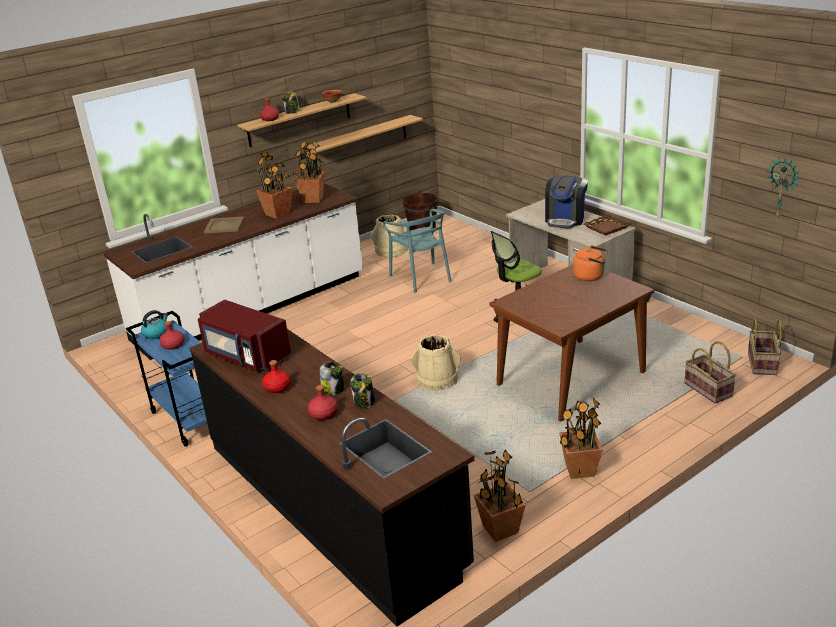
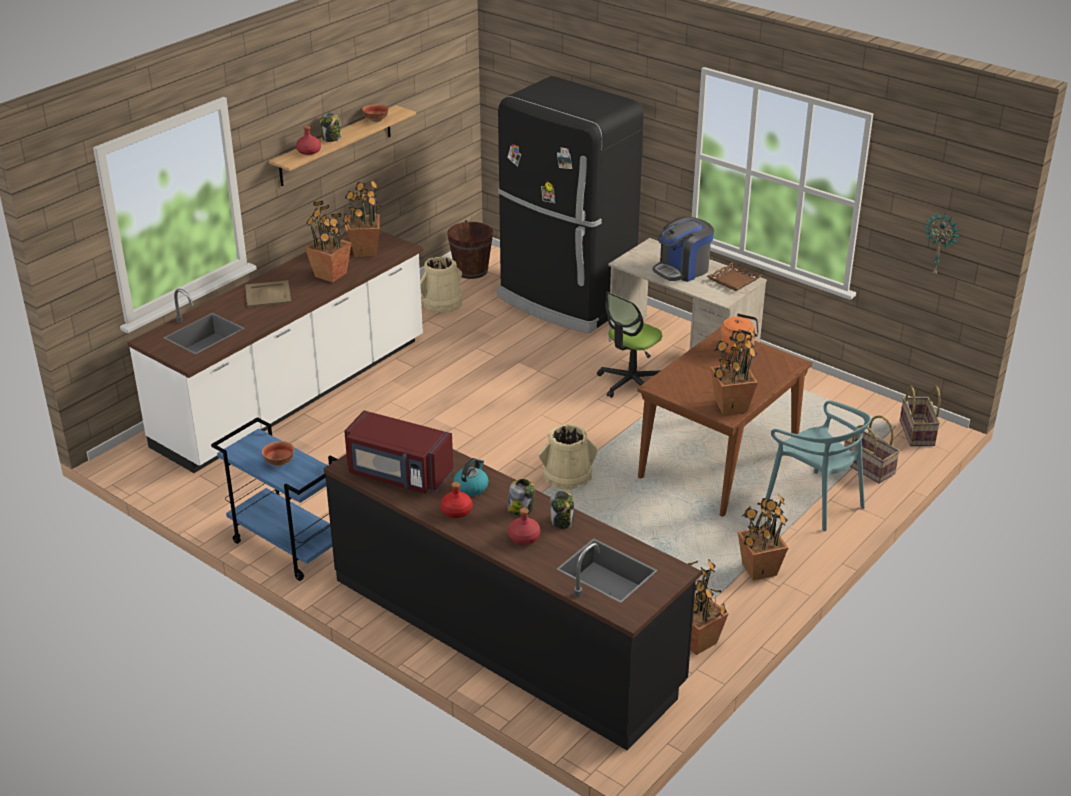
camera: 15 degrees left, 5 degrees up
kettle [141,310,168,339] -> kettle moved to [453,458,489,496]
red bottle [159,321,185,350] -> bowl [262,441,294,466]
shelf [306,115,423,162] -> none
turquoise chair [382,209,452,293] -> turquoise chair moved to [766,401,871,531]
coffee machine [545,175,588,229] -> coffee machine turned 45 degrees clockwise [653,217,714,282]
none -> black fridge [497,76,644,334]
none -> potted plant [711,327,758,415]

